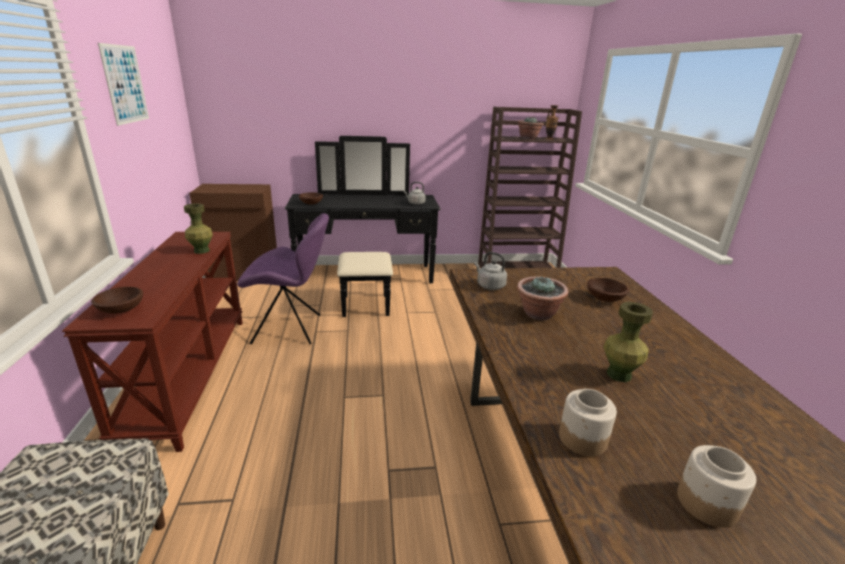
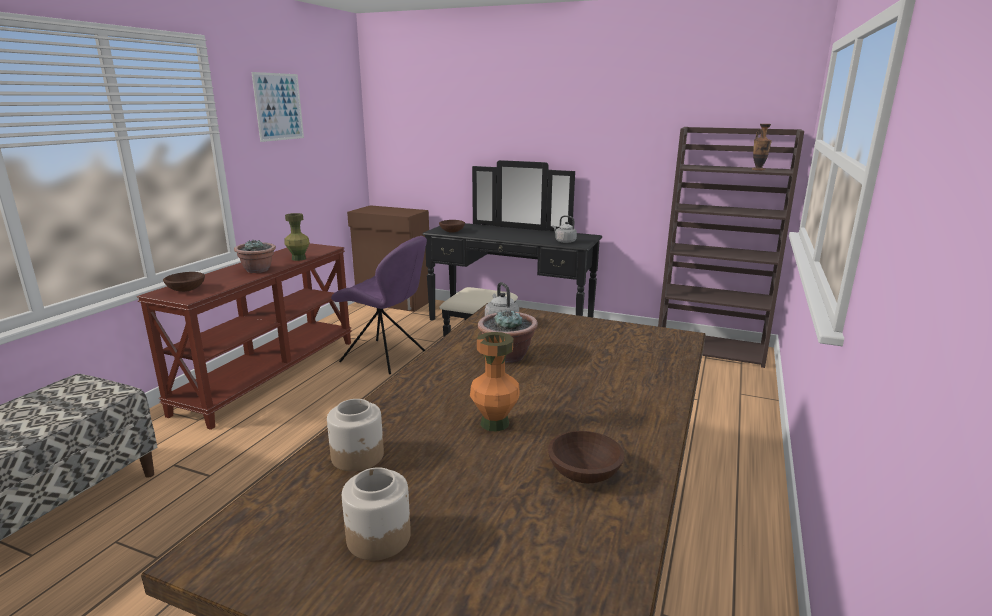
camera: 30 degrees right, 5 degrees down
potted plant [518,117,544,140] -> potted plant moved to [234,240,276,273]
brown bowl [587,278,629,302] -> brown bowl moved to [548,431,624,483]
green vase [603,302,653,382] -> orange vase [470,332,520,432]

